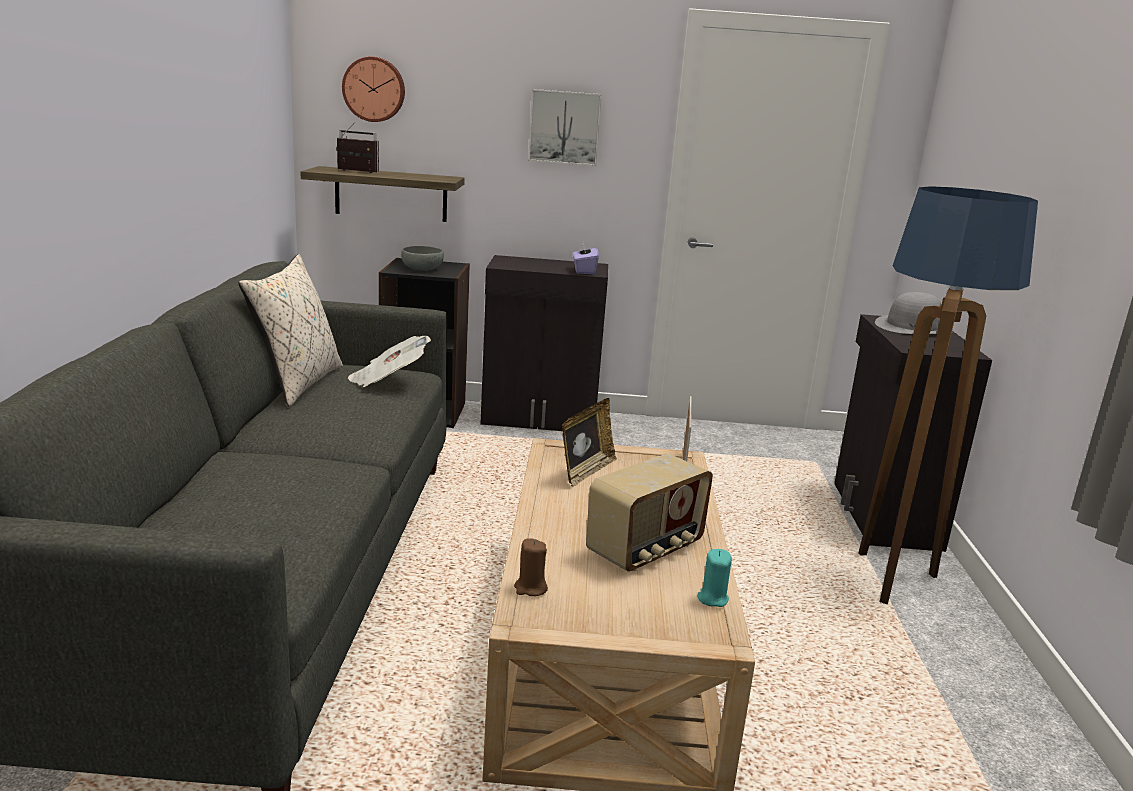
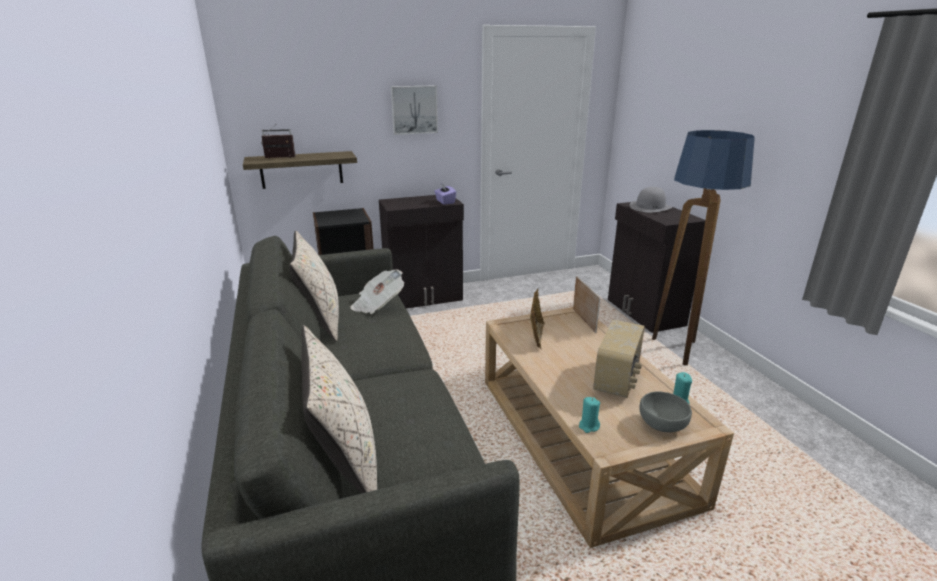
camera: 20 degrees left, 5 degrees up
wall clock [342,56,405,122] -> none
grey bowl [401,246,444,271] -> grey bowl moved to [640,391,692,432]
brown candle [514,539,548,596] -> turquoise candle [579,397,600,433]
none -> beige pillow [301,325,377,493]

